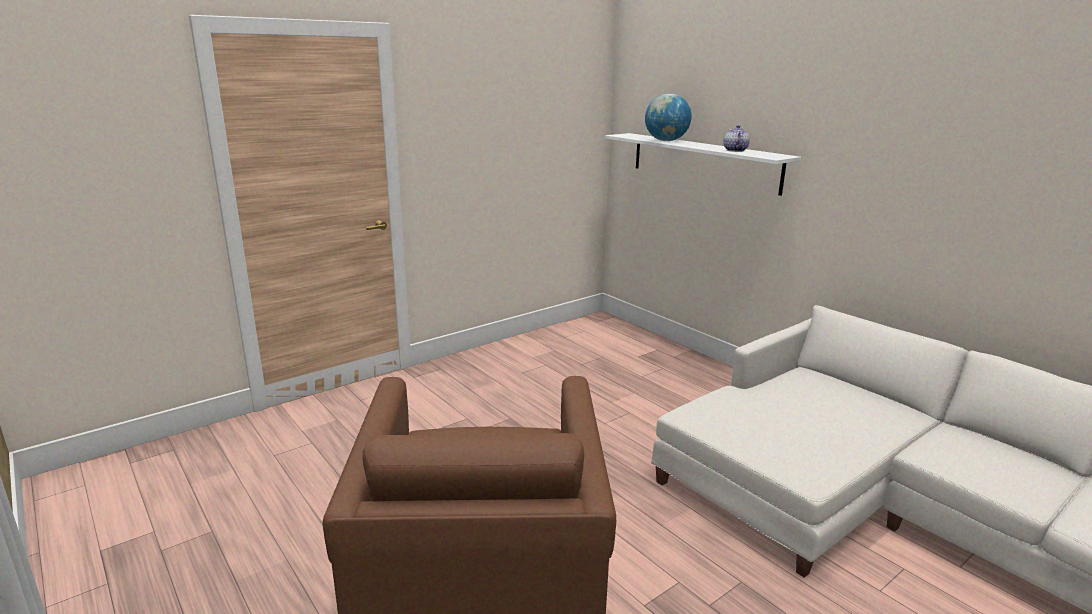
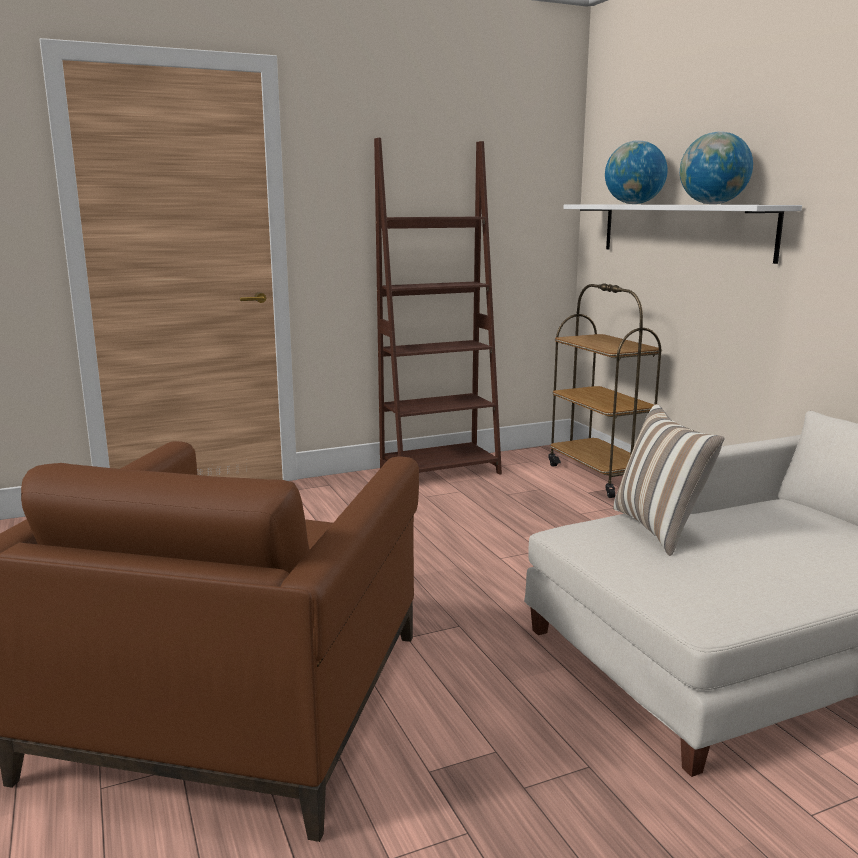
camera: 15 degrees right, 5 degrees down
teapot [723,125,750,152] -> globe [680,131,753,204]
none -> brown bookcase [374,138,502,475]
none -> brown cart [548,284,662,498]
none -> pillow [613,404,725,556]

